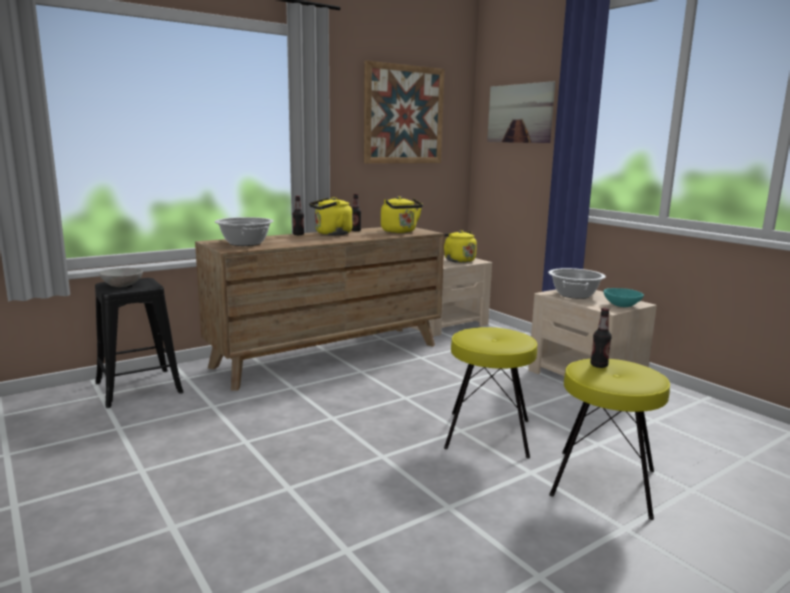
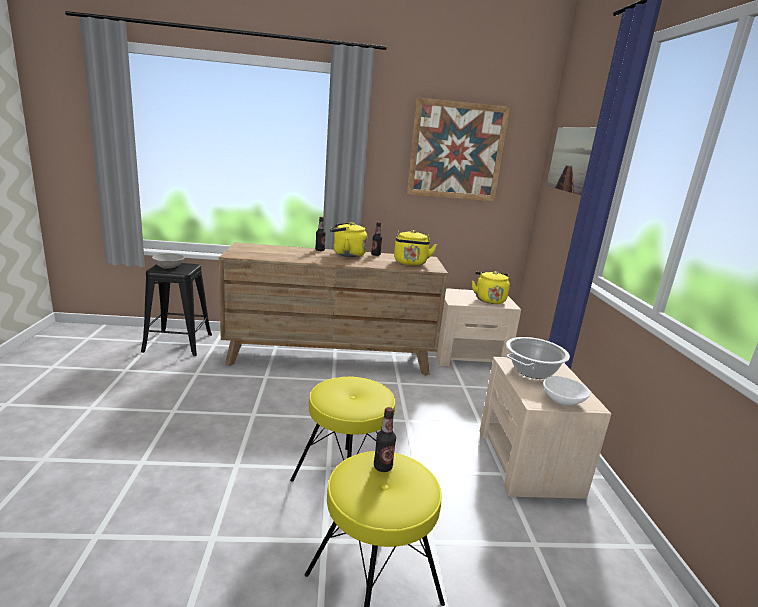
camera: 30 degrees right, 5 degrees up
cooking pot [215,217,274,246] -> none
turquoise bowl [603,288,644,307] -> white bowl [543,376,590,406]

